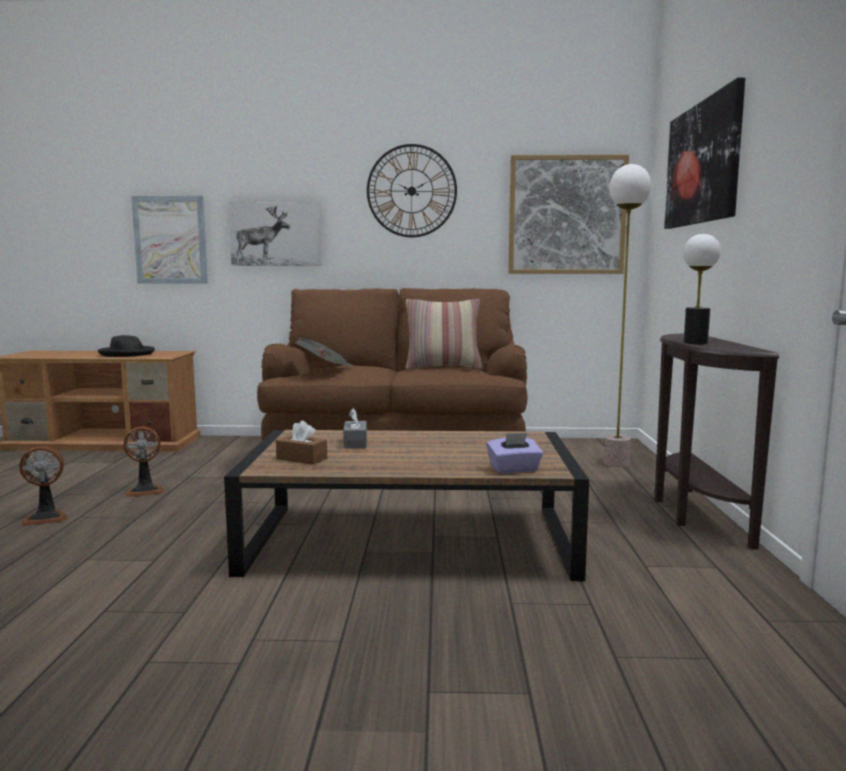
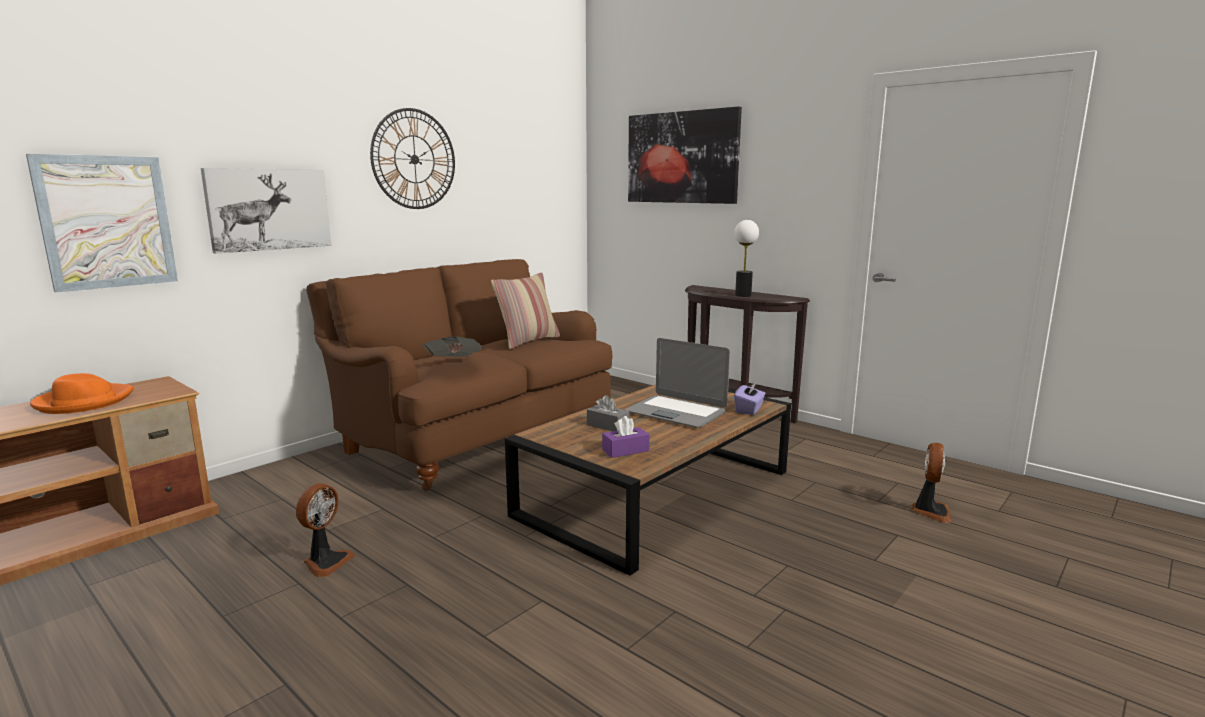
camera: 50 degrees left, 5 degrees up
fan [19,446,68,526] -> fan moved to [912,443,951,523]
black hat [98,335,155,357] -> orange hat [30,373,134,414]
brown tissue box [276,421,327,465] -> purple tissue box [602,416,649,458]
picture [508,155,629,274] -> none
floor lamp [604,164,651,467] -> none
none -> laptop [625,338,730,428]

